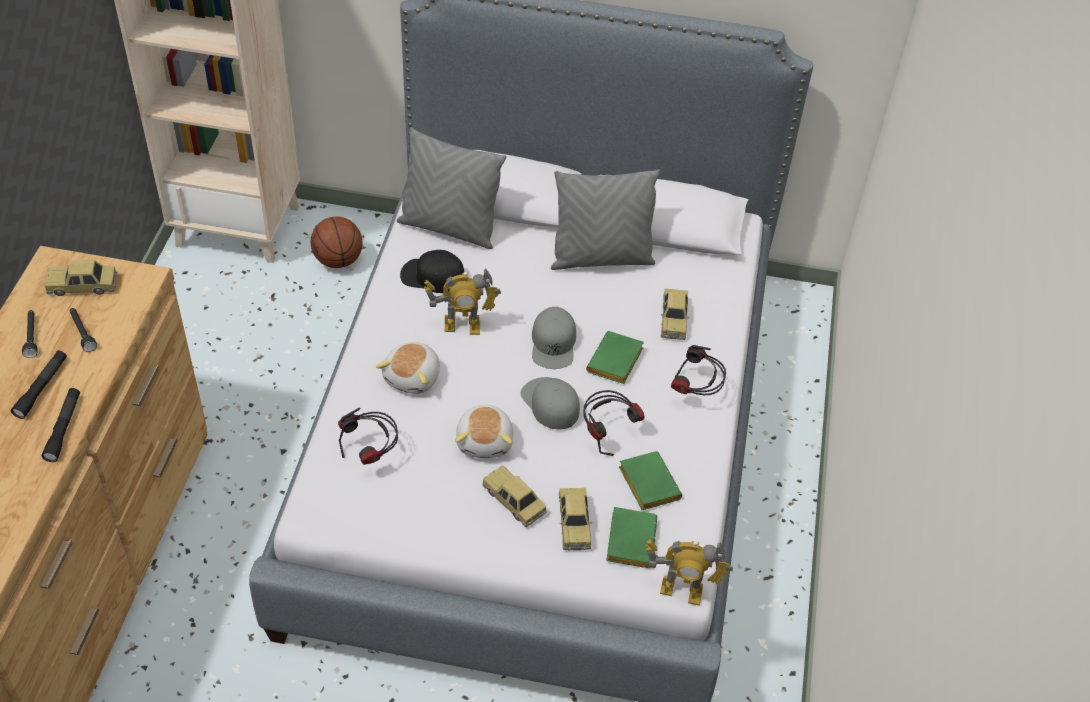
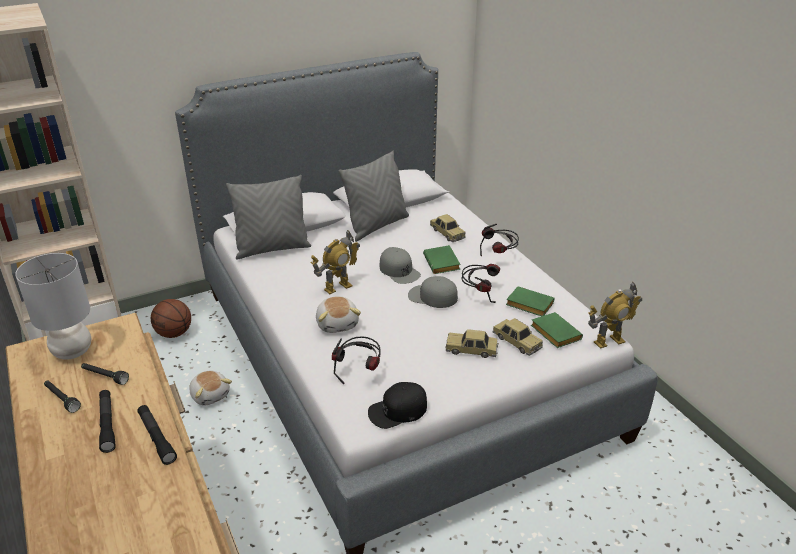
camera: 35 degrees left, 15 degrees down
toy car [45,260,118,296] -> grey table lamp [15,253,91,360]
black cap [400,250,464,293] -> black cap moved to [368,382,427,429]
plush toy [455,404,513,458] -> plush toy moved to [189,371,232,405]

